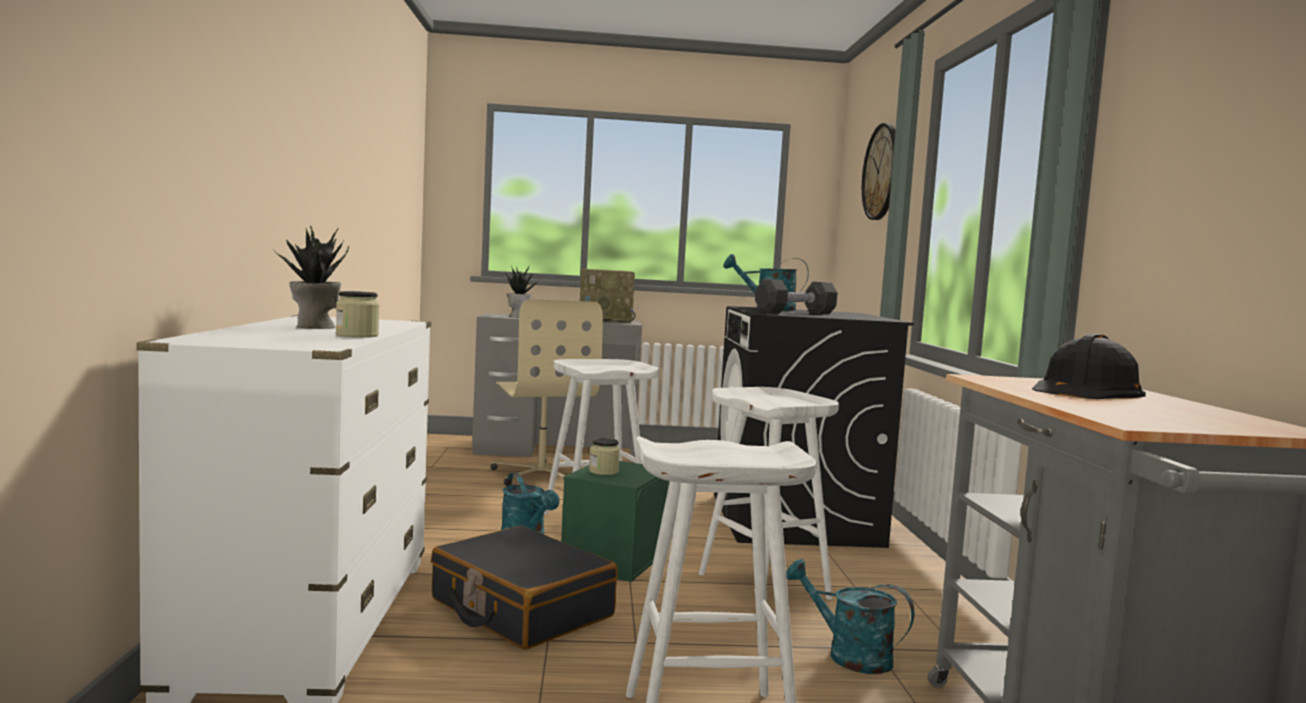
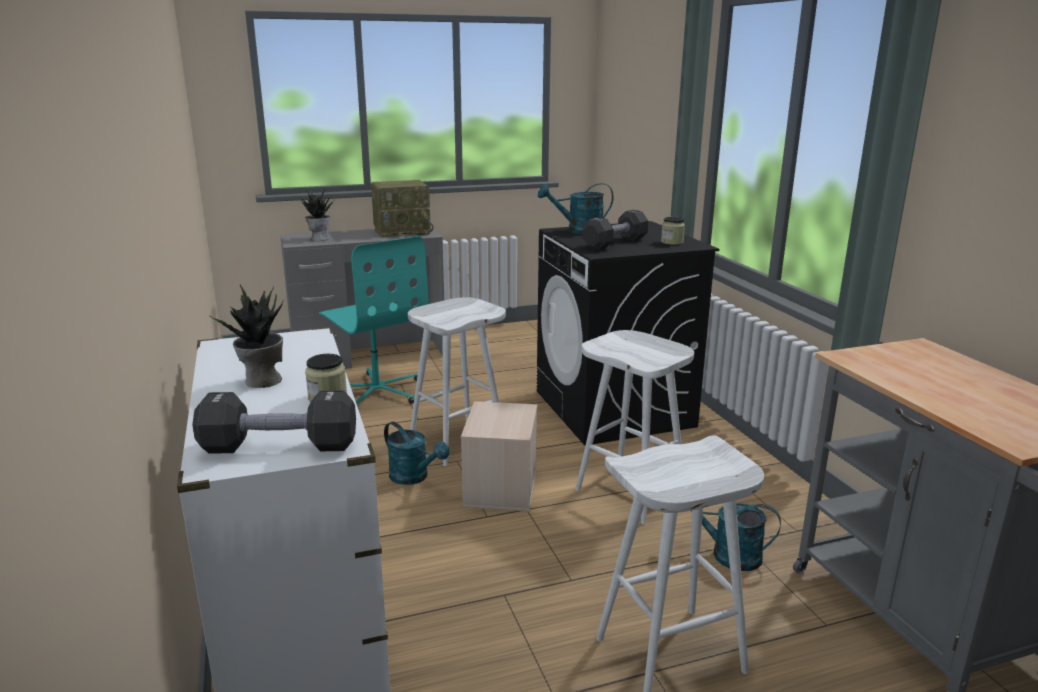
camera: 15 degrees left, 15 degrees up
black suitcase [431,525,618,650] -> none
beige office chair [491,299,603,485] -> turquoise office chair [319,236,429,404]
green storage box [561,461,669,582] -> beige storage box [461,401,537,512]
jar [589,438,620,475] -> jar moved to [661,217,685,245]
wall clock [862,123,895,220] -> none
black hard hat [1032,334,1146,399] -> none
none -> black dumbbell [192,390,356,454]

